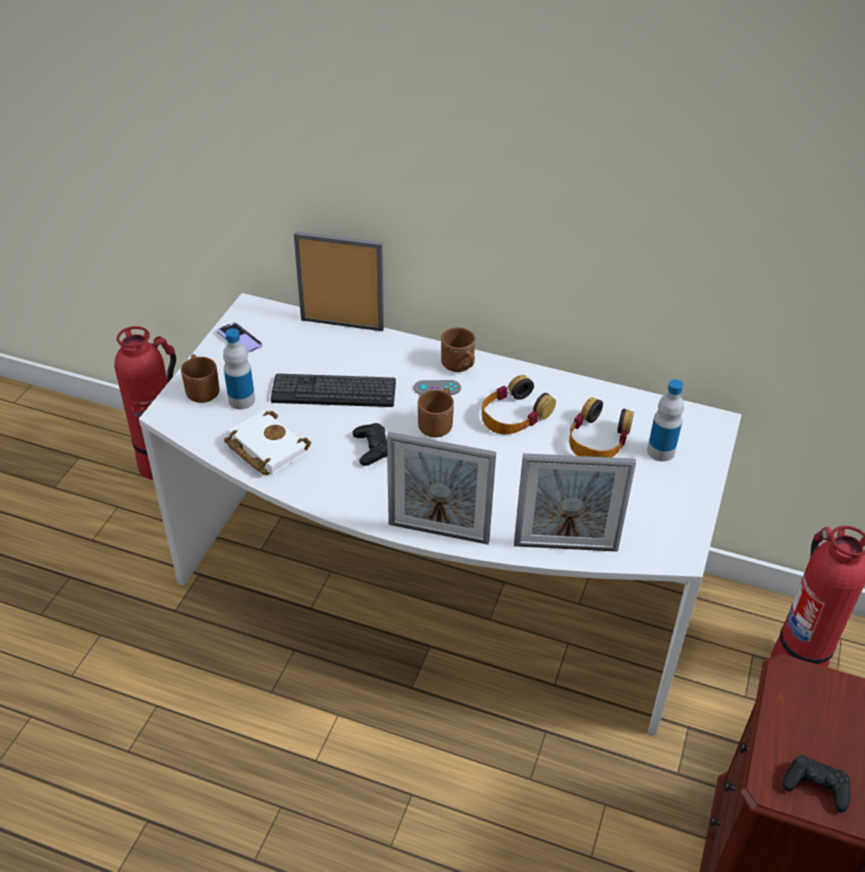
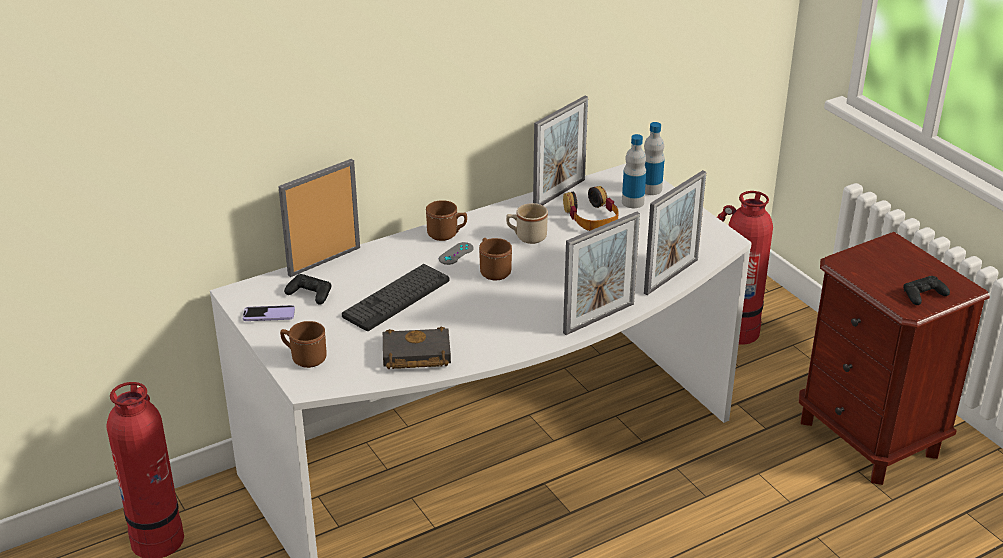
camera: 50 degrees left, 10 degrees down
bottle [223,328,255,409] -> bottle moved to [644,122,665,195]
white book [224,410,311,475] -> black book [383,327,451,369]
black game controller [352,423,387,466] -> black game controller moved to [284,274,331,305]
headphones [482,375,556,435] -> beige mug [506,203,548,244]
none -> picture frame [533,96,588,205]

